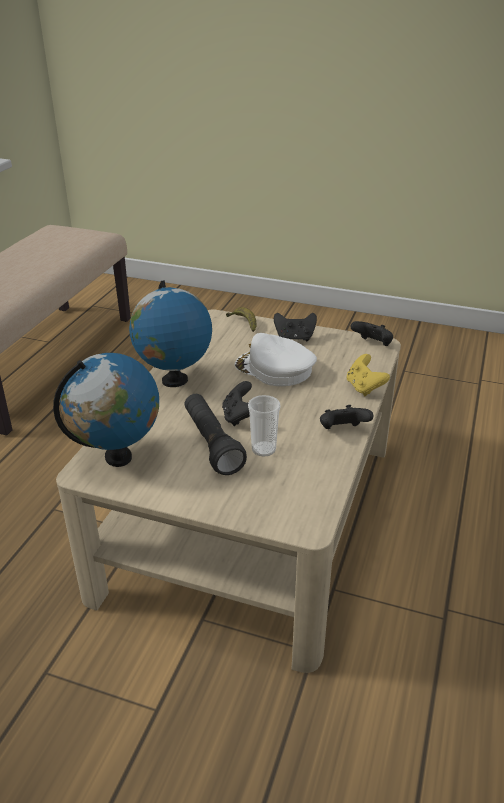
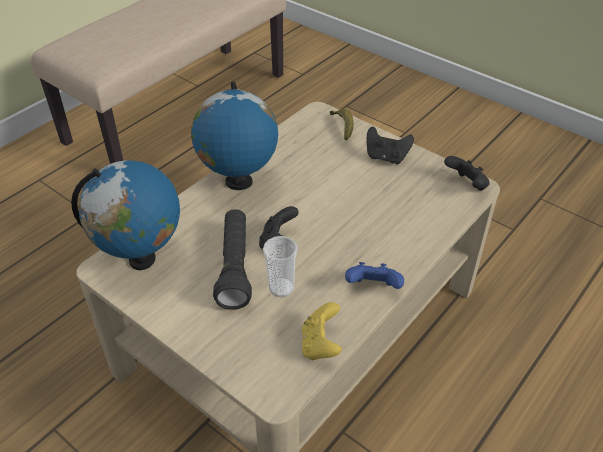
camera: 20 degrees right, 10 degrees up
white cap [235,333,317,386] -> none
black game controller [320,405,373,429] -> blue game controller [345,262,404,289]
yellow game controller [347,354,390,396] -> yellow game controller moved to [302,302,342,360]

